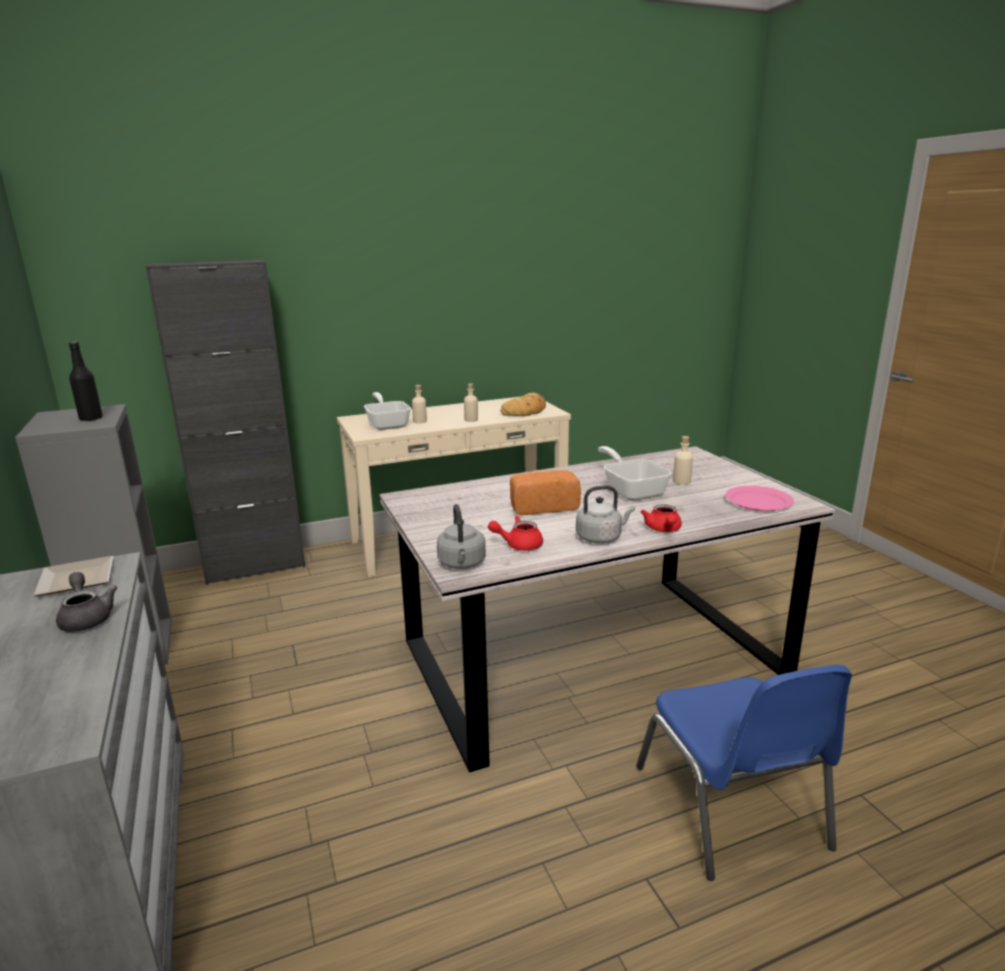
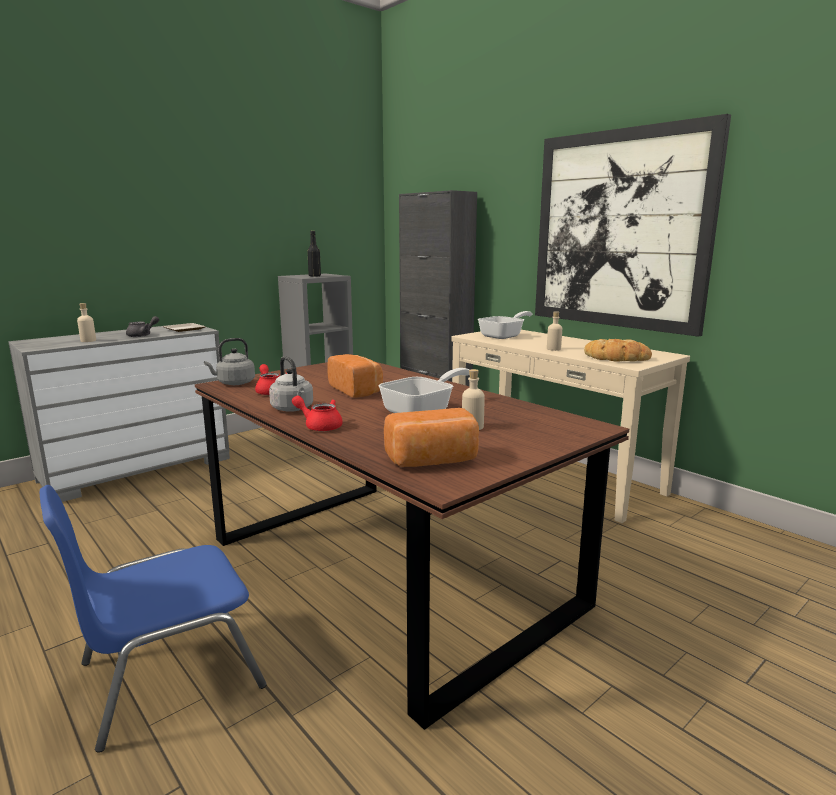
camera: 70 degrees right, 5 degrees down
grey dining table [380,446,835,772] -> brown dining table [195,361,629,730]
beige bottle [412,385,427,423] -> beige bottle moved to [77,303,96,342]
red teapot [641,504,682,532] -> red teapot turned 45 degrees clockwise [292,396,343,431]
pink plate [725,486,794,511] -> bread [384,408,479,467]
none -> picture [535,114,731,337]

